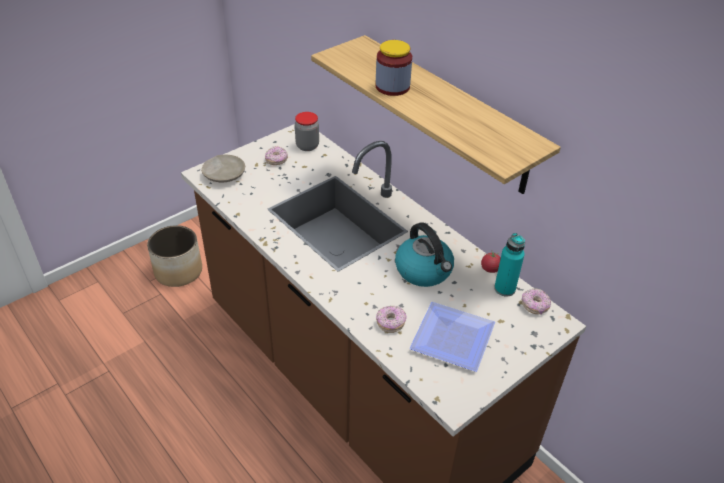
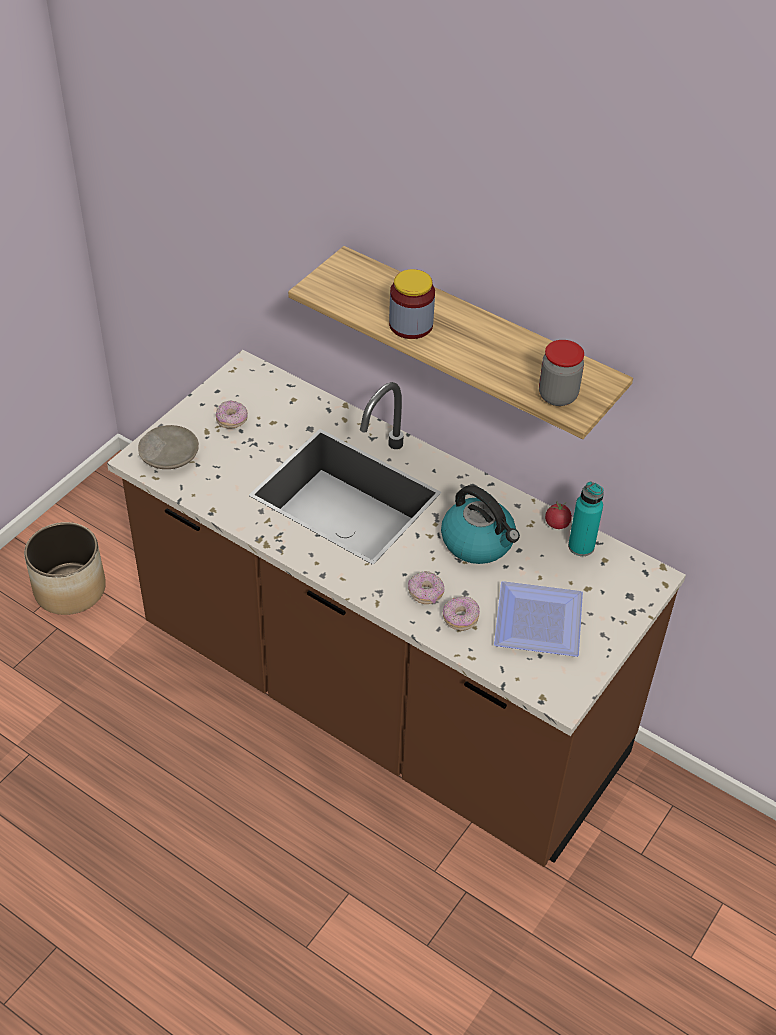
camera: 15 degrees left, 5 degrees up
jar [295,112,319,151] -> jar moved to [539,340,584,406]
donut [522,288,551,315] -> donut moved to [408,571,444,604]

